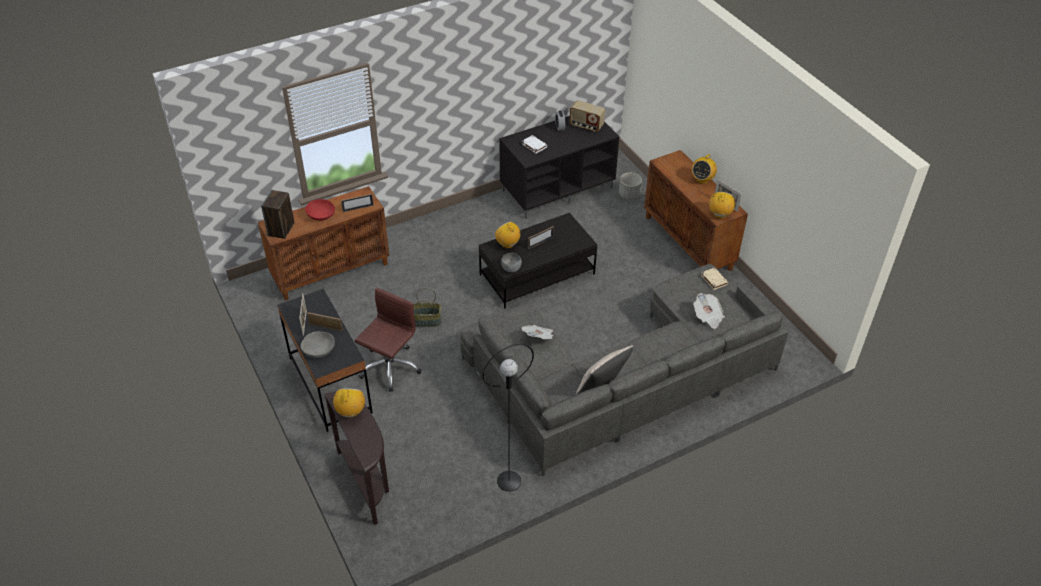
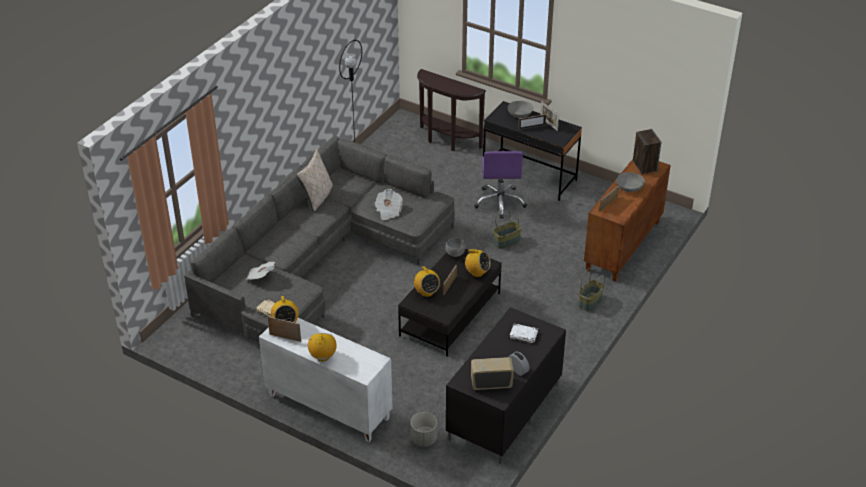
camera: 150 degrees right, 5 degrees down
red bowl [305,199,335,221] -> grey bowl [616,172,645,192]
radio [333,388,365,418] -> radio moved to [414,266,440,297]
brown office chair [355,287,422,392] -> purple office chair [474,151,527,219]
brown cabinet [644,150,748,271] -> white cabinet [259,318,393,442]
none -> basket [578,268,605,312]

